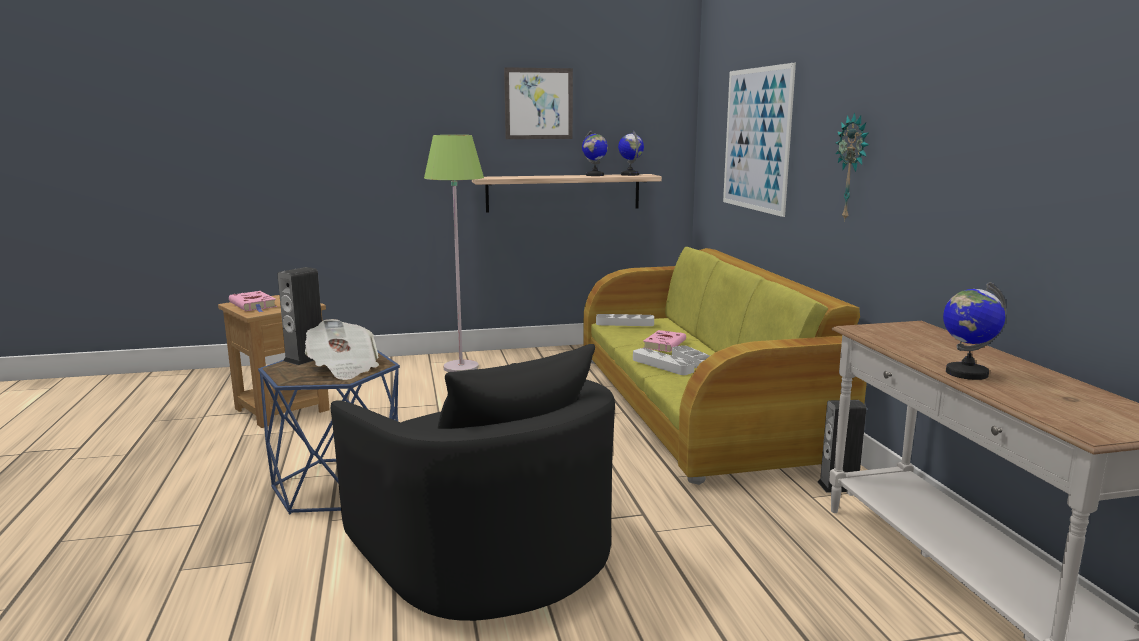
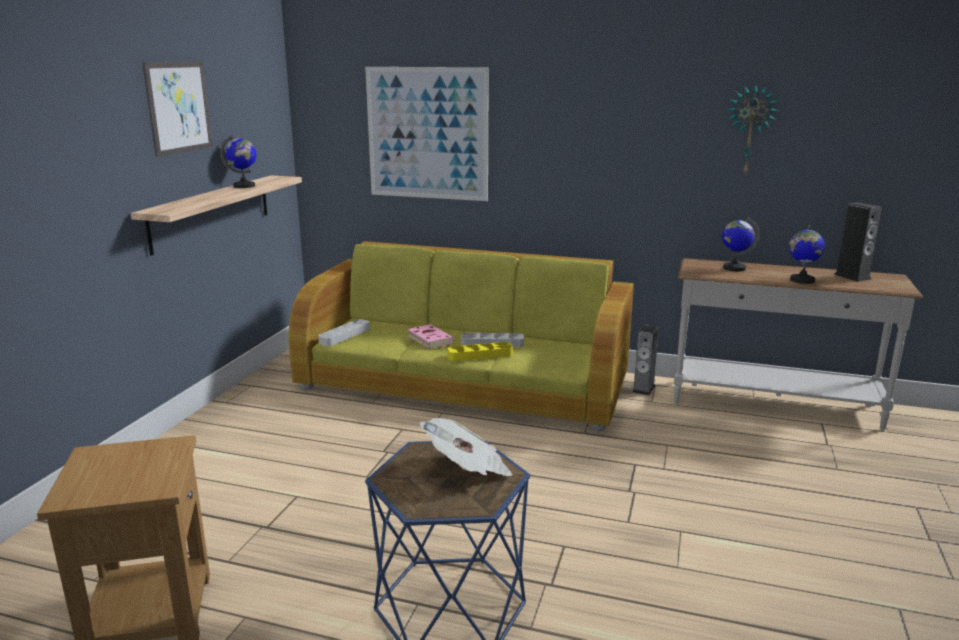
camera: 60 degrees left, 5 degrees up
pink book [229,291,277,312] -> none
speaker [278,267,322,365] -> speaker moved to [834,202,882,282]
black armchair [331,344,615,621] -> none
green floor lamp [424,135,484,372] -> none
globe [618,130,644,176] -> globe moved to [722,217,760,271]
grey tray [633,348,695,375] -> yellow tray [448,342,513,361]
wall clock [836,112,869,222] -> wall clock moved to [727,84,779,174]

